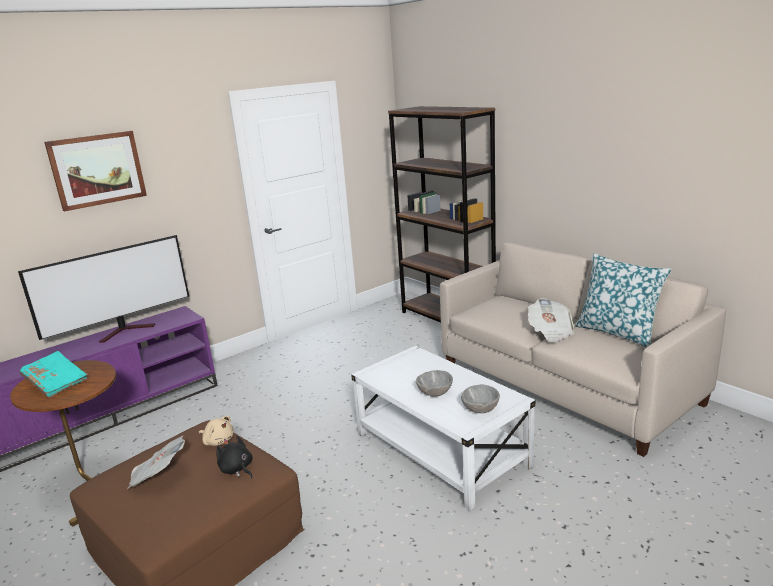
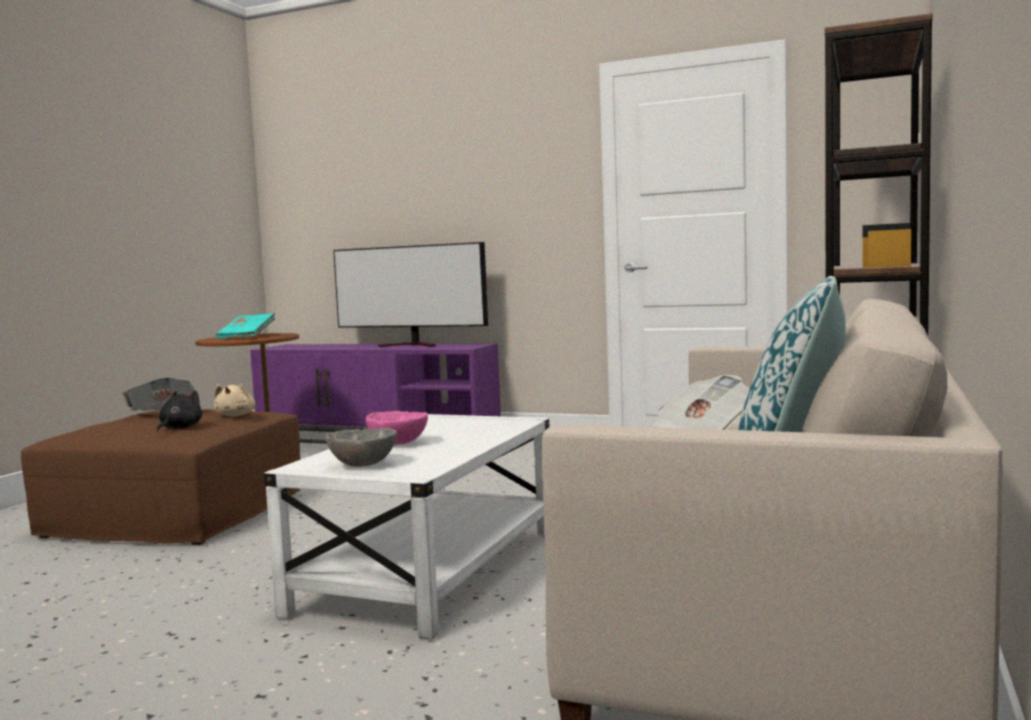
camera: 60 degrees right, 15 degrees down
picture [44,131,147,211] -> none
grey bowl [416,370,453,397] -> pink bowl [366,411,428,445]

